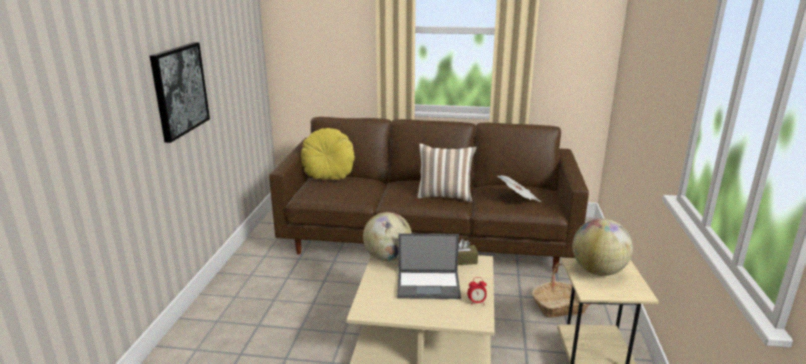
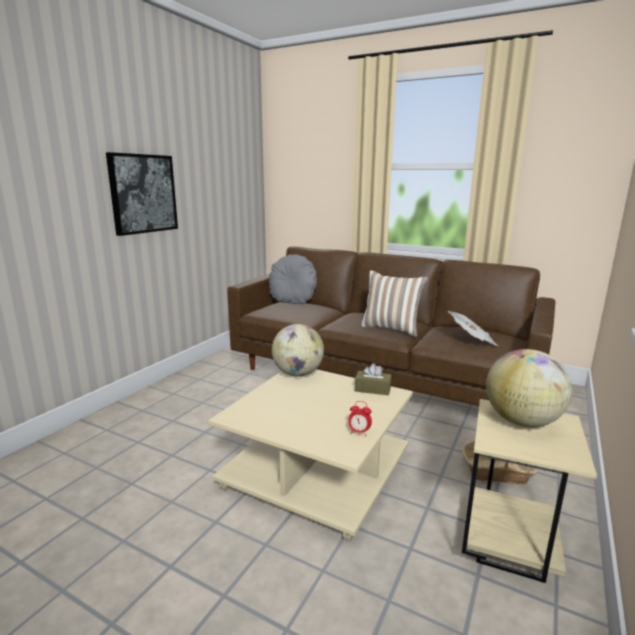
camera: 20 degrees right, 5 degrees down
yellow pillow [301,128,355,180] -> grey pillow [269,254,317,304]
laptop [397,234,461,299] -> none

